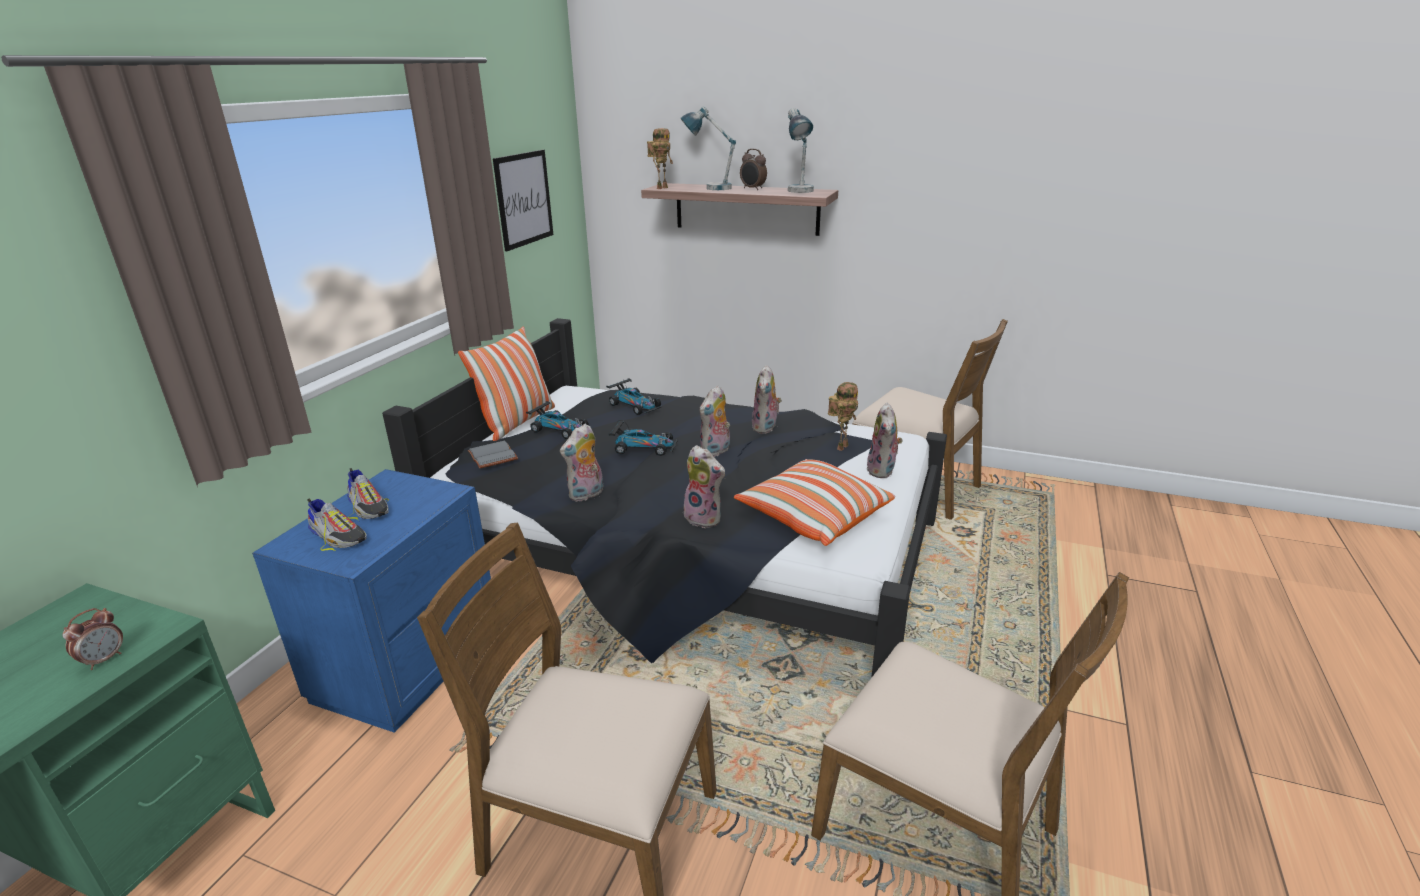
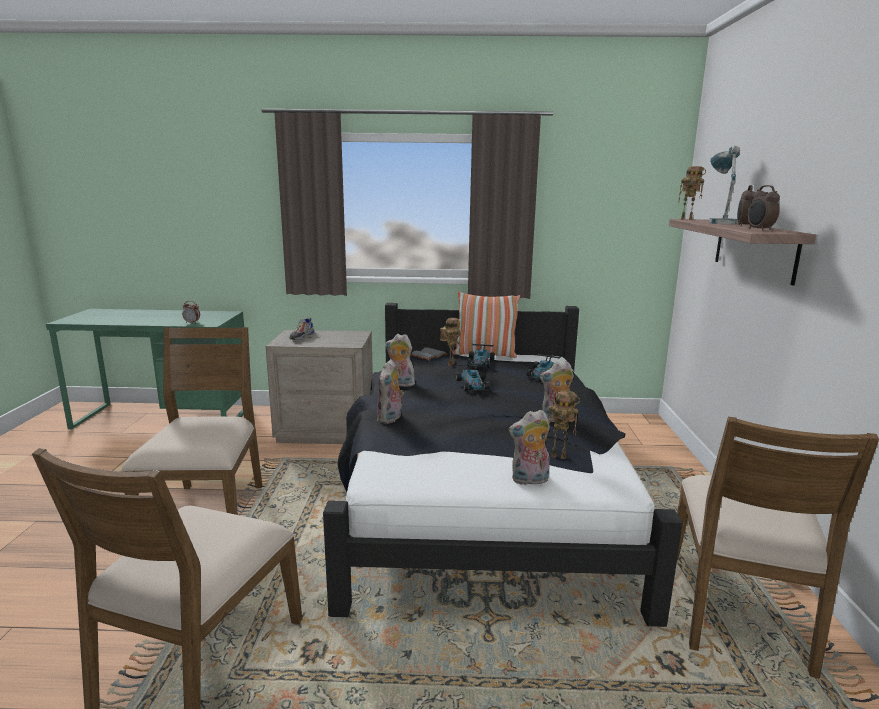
camera: 70 degrees right, 10 degrees down
blue nightstand [252,469,491,733] -> beige nightstand [266,330,373,444]
shoe [347,468,389,520] -> none
picture [493,150,553,251] -> none
plush toy [699,386,730,457] -> none
pillow [734,459,895,546] -> none
table lamp [788,108,814,193] -> alarm clock [747,185,780,231]
none -> toy robot [440,318,461,366]

